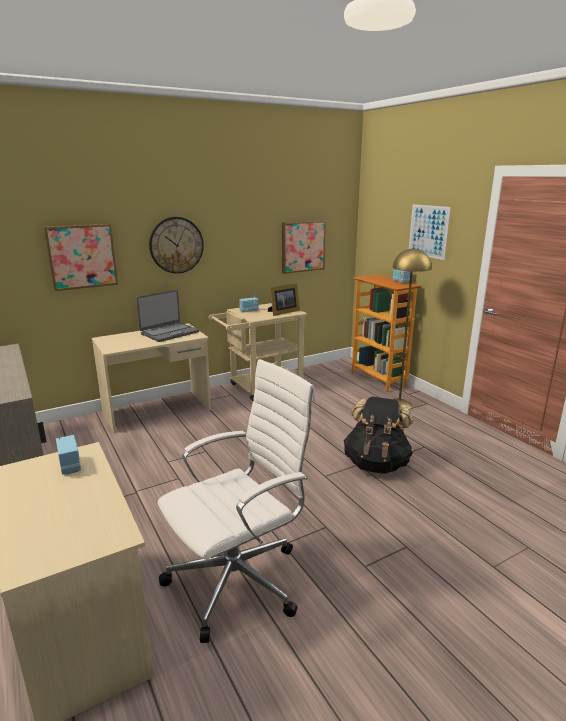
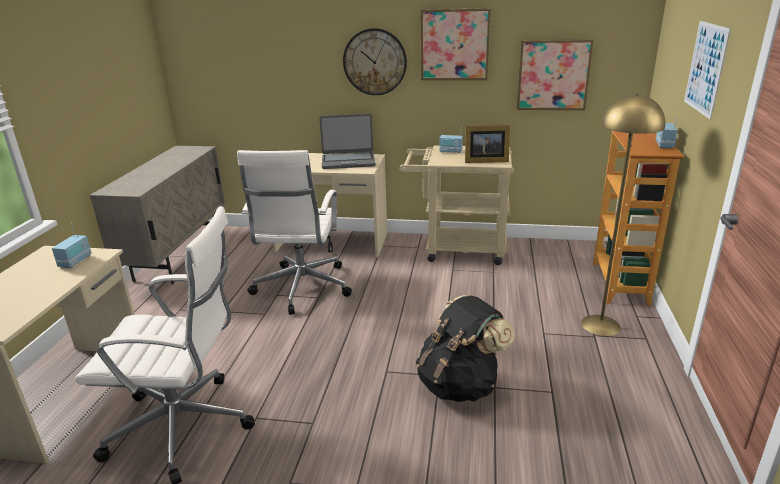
camera: 40 degrees right, 5 degrees up
picture [44,224,118,291] -> picture moved to [421,8,491,80]
none -> white office chair [237,150,352,315]

